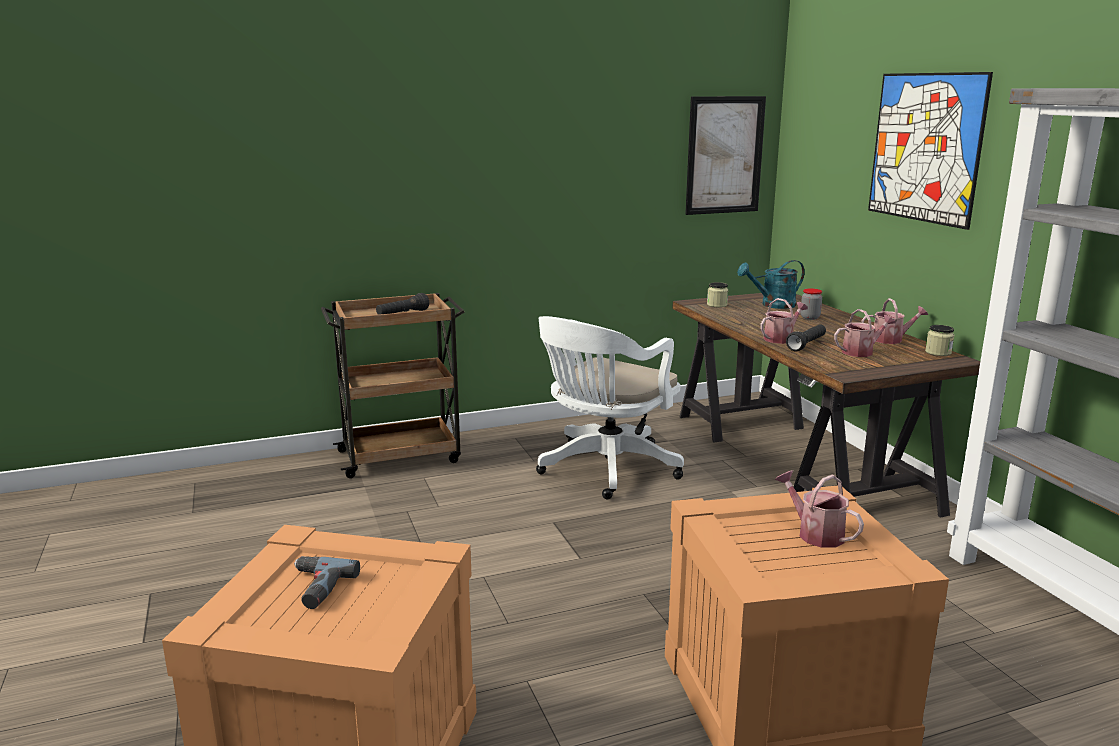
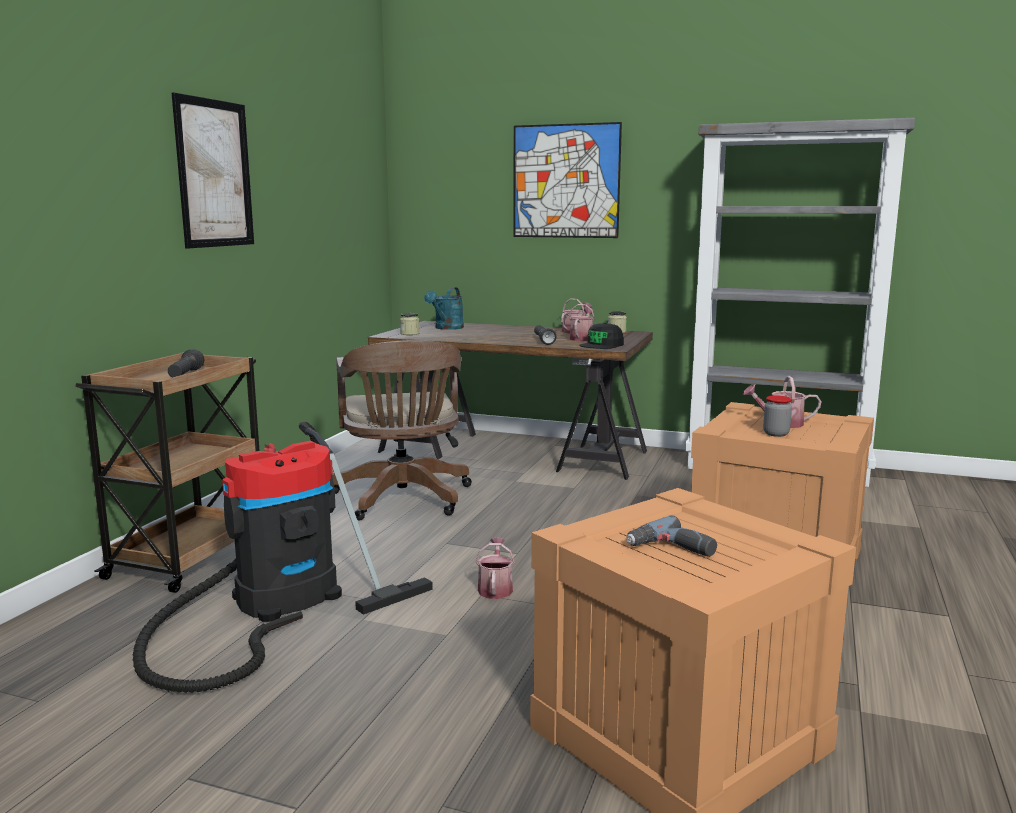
camera: 50 degrees left, 5 degrees down
white office chair [536,316,684,499] -> brown office chair [332,340,472,521]
picture [685,96,766,215] -> picture moved to [172,92,254,248]
watering can [760,298,808,344] -> watering can moved to [476,538,515,599]
jar [801,288,822,320] -> jar moved to [763,395,792,437]
none -> vacuum cleaner [133,422,433,693]
none -> black cap [580,323,624,349]

